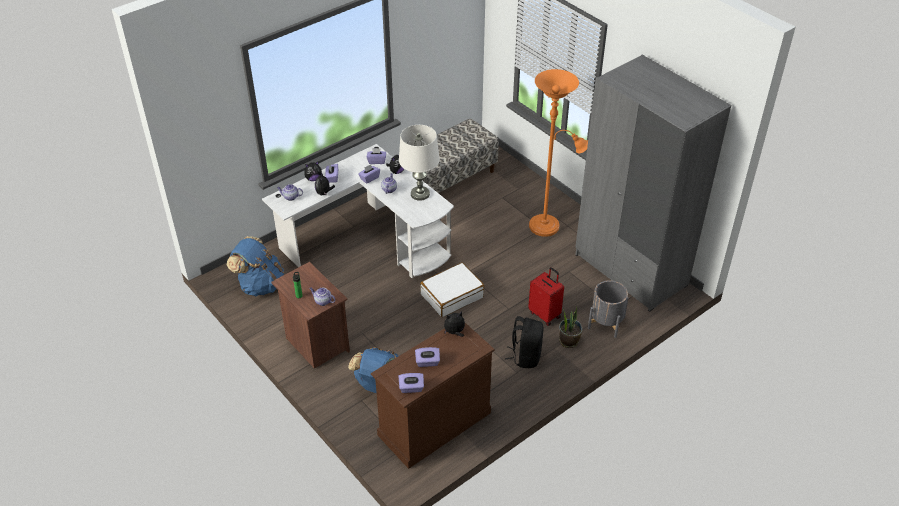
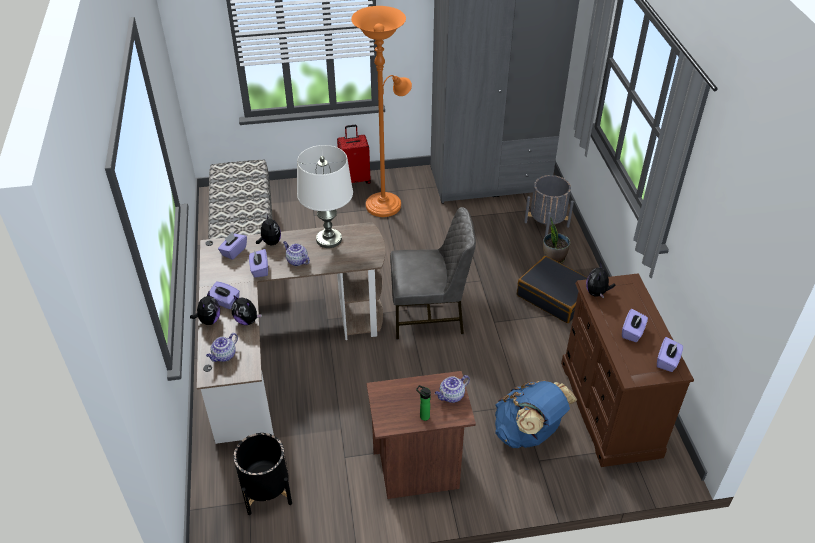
camera: 60 degrees left, 0 degrees up
blue backpack [227,236,284,296] -> black planter [234,433,292,515]
white desk [262,144,454,278] -> brown desk [197,222,385,444]
white suitcase [420,263,484,317] -> grey chair [390,207,476,339]
black backpack [505,316,543,368] -> black suitcase [517,256,588,323]
red suitcase [528,267,564,326] -> red suitcase moved to [337,125,371,184]

